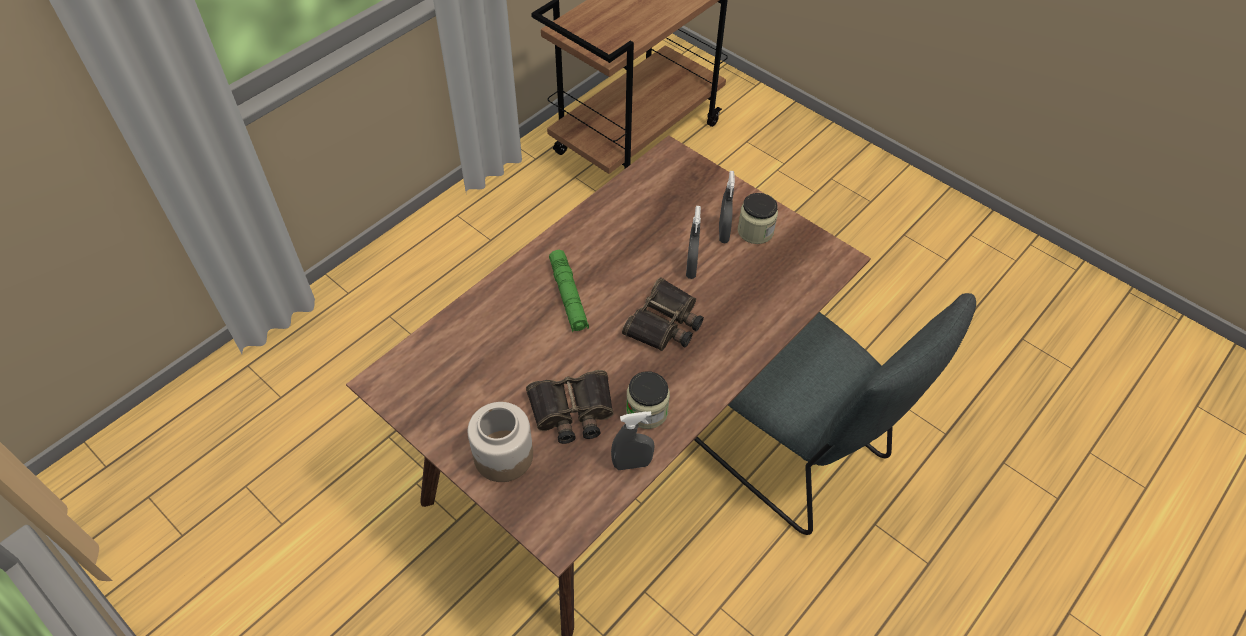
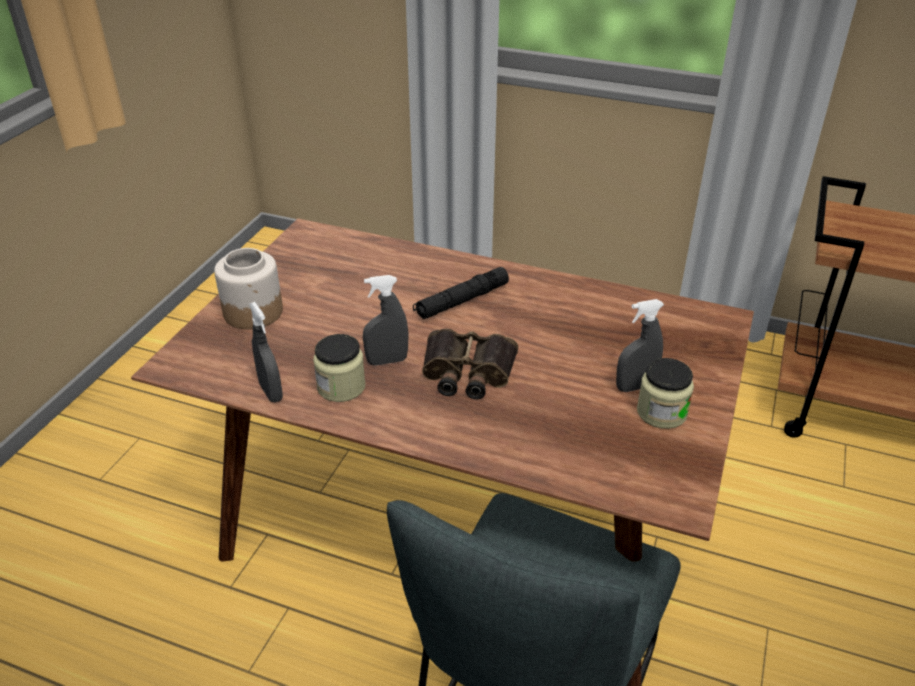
camera: 70 degrees right, 15 degrees down
binoculars [526,370,614,444] -> none
green flashlight [549,250,589,332] -> black flashlight [413,267,509,319]
grey spray bottle [686,206,701,279] -> grey spray bottle moved to [363,275,409,366]

